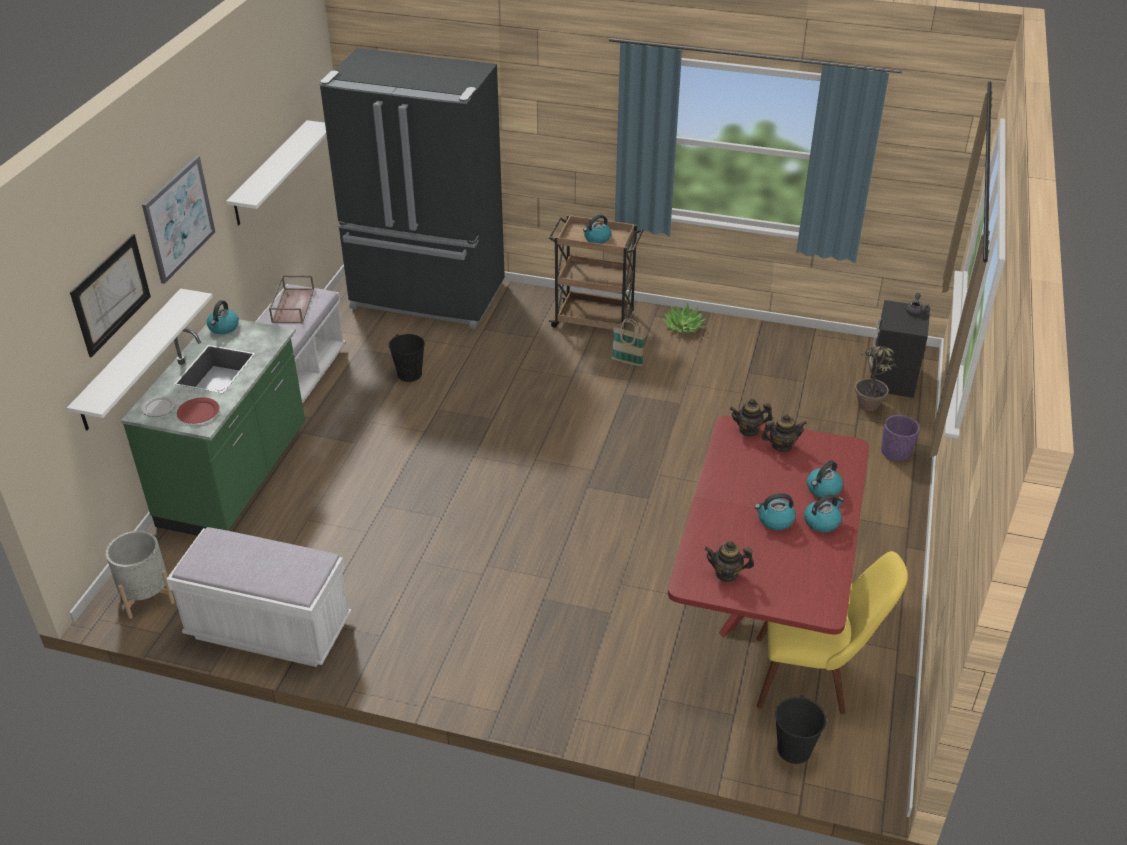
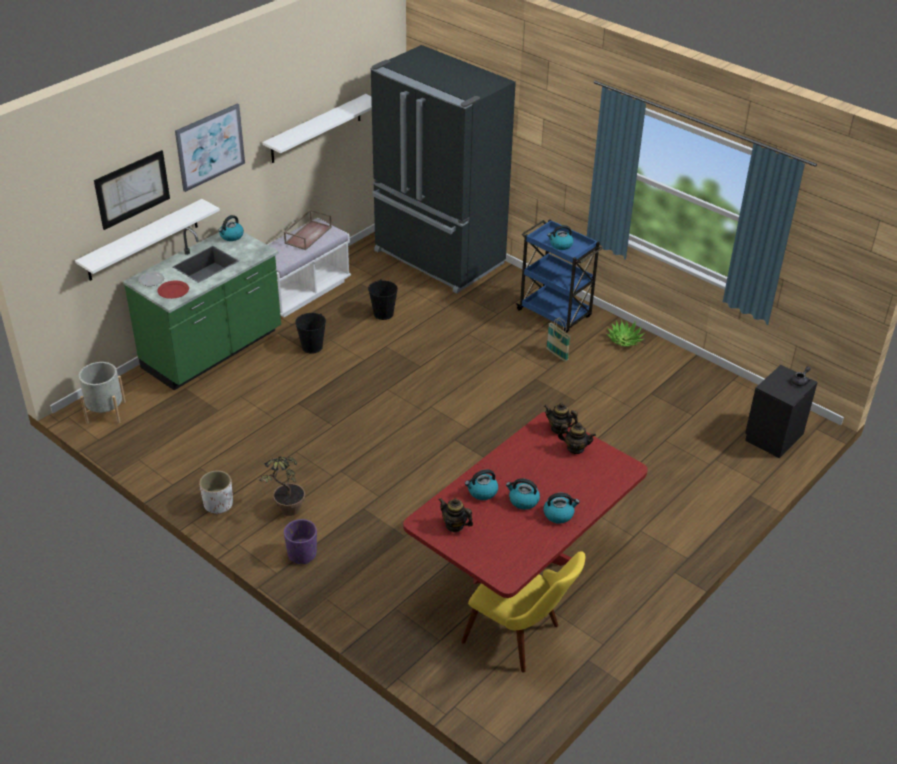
camera: 25 degrees right, 0 degrees up
white bench [167,527,352,667] -> none
brown cart [549,215,644,330] -> blue cart [516,219,603,333]
black bucket [775,695,827,764] -> black bucket moved to [295,313,326,354]
kettle [807,460,843,497] -> kettle moved to [465,469,498,500]
potted plant [855,346,897,411] -> potted plant moved to [257,457,305,516]
purple planter [881,415,920,461] -> purple planter moved to [284,519,317,564]
none -> white planter [199,470,233,515]

